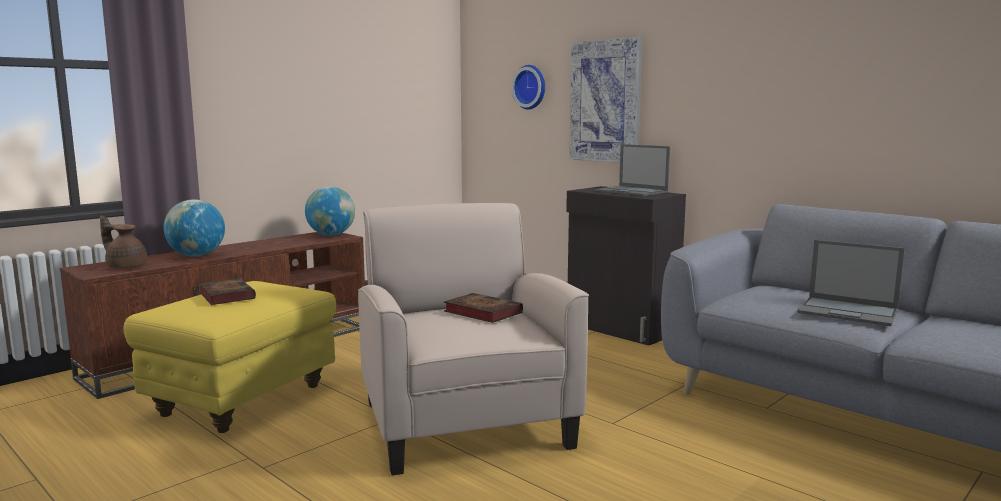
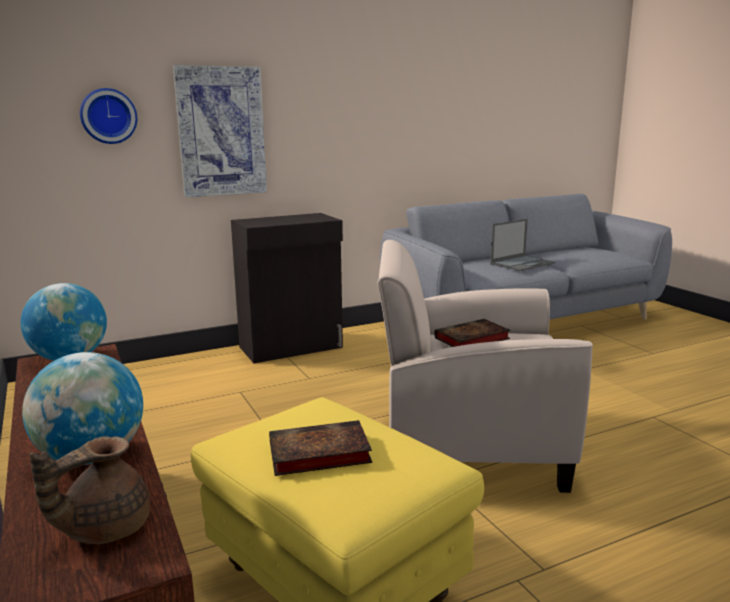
camera: 70 degrees left, 5 degrees up
laptop [595,144,670,196] -> none

